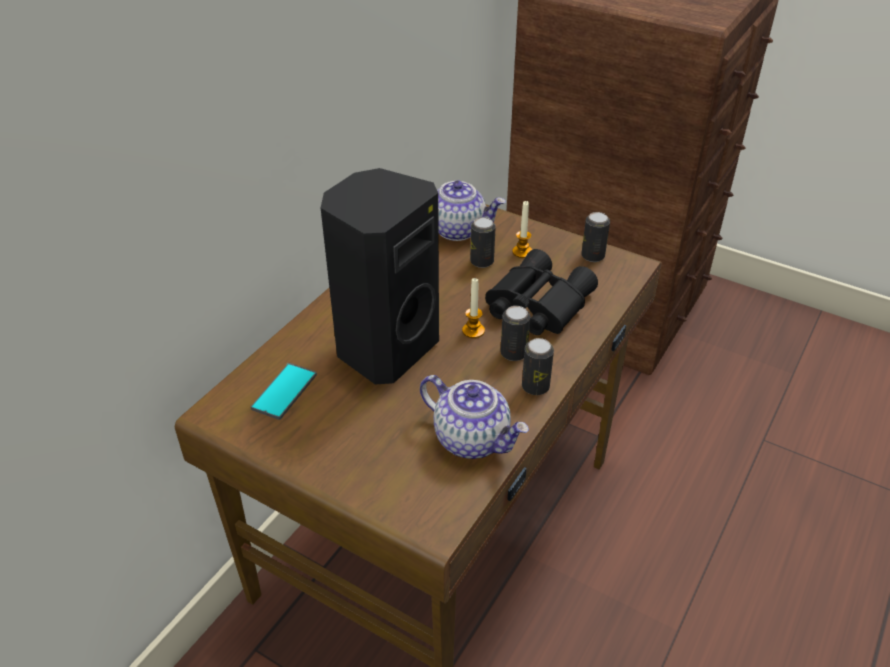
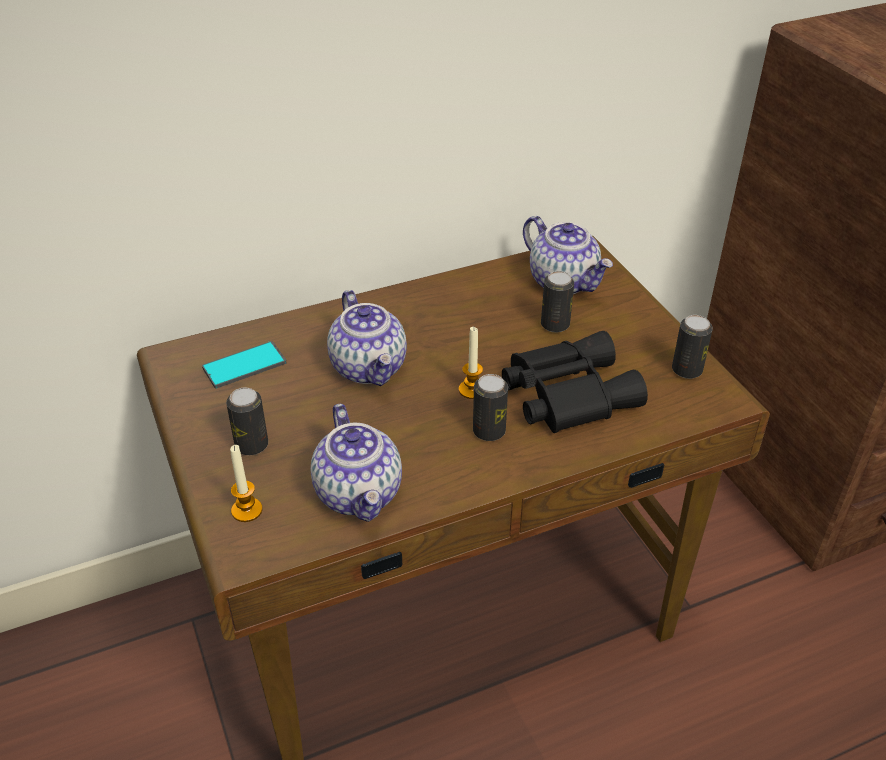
camera: 35 degrees right, 0 degrees up
black speaker [321,168,439,384] -> teapot [327,290,407,386]
candle [512,201,532,258] -> candle moved to [230,445,263,522]
can [522,338,554,395] -> can moved to [226,388,268,455]

